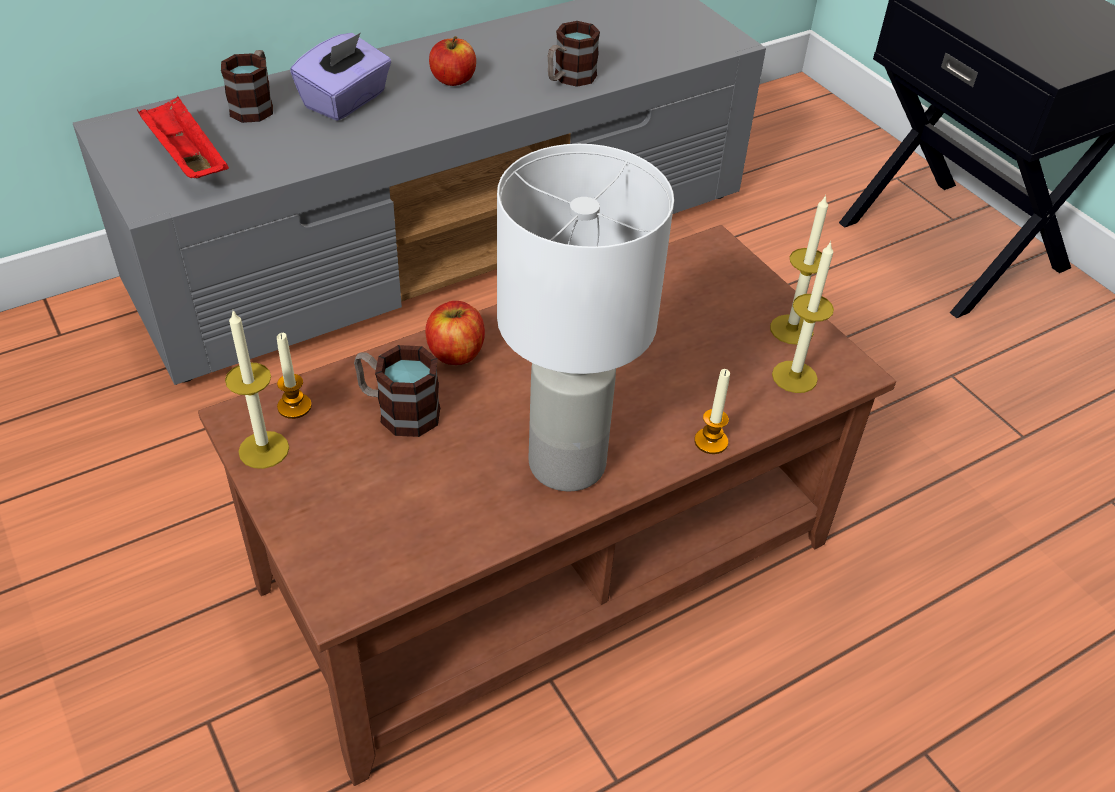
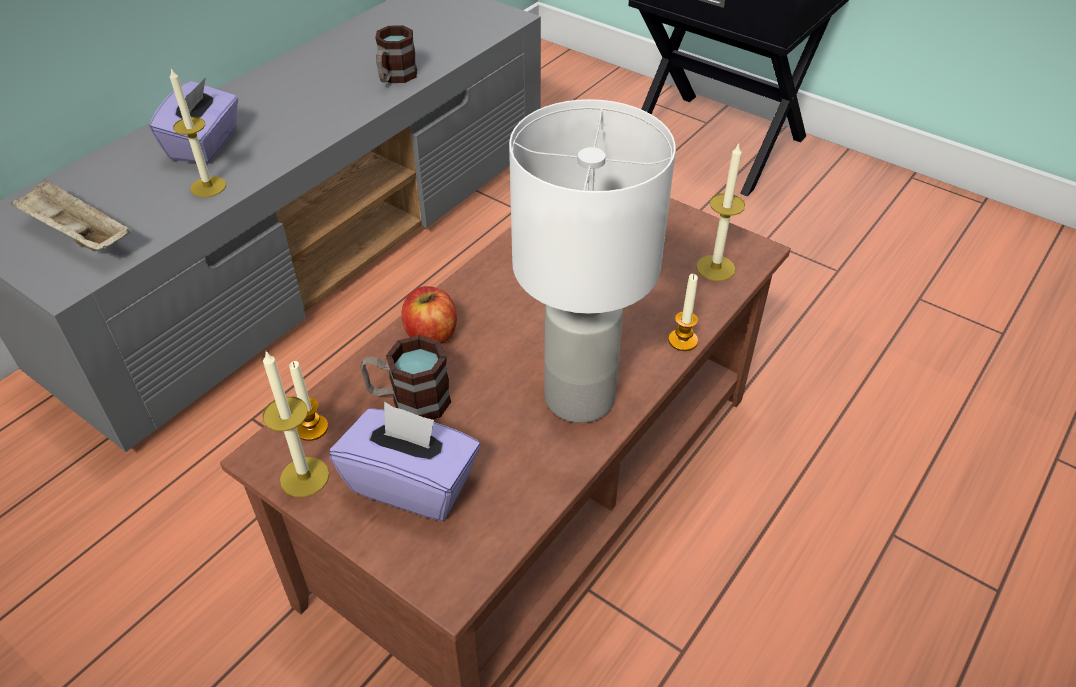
camera: 20 degrees left, 0 degrees up
red tray [137,95,229,178] -> beige tray [11,178,132,251]
mug [221,50,273,123] -> none
apple [429,36,476,86] -> none
candle [770,195,828,345] -> candle moved to [170,68,226,197]
none -> purple tissue box [330,402,480,521]

